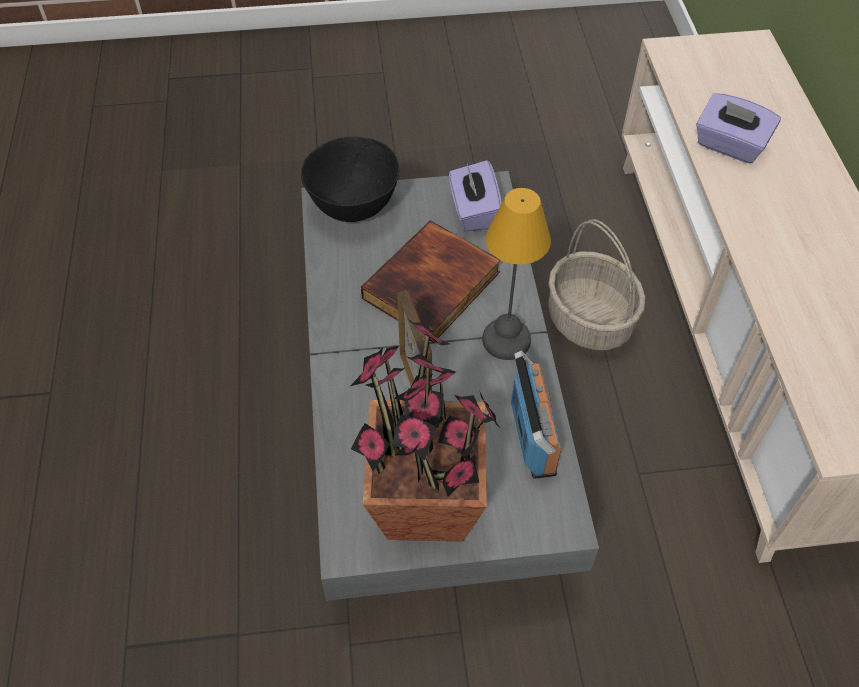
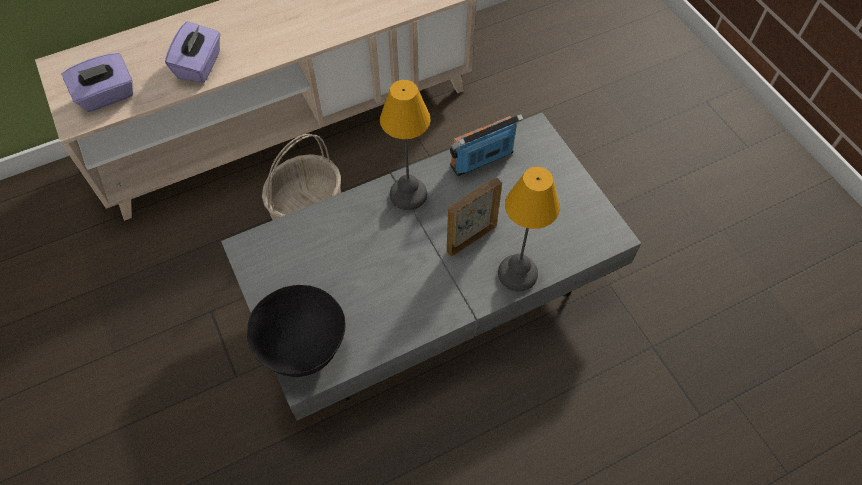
camera: 110 degrees left, 5 degrees up
potted plant [350,320,502,541] -> none
book [361,221,501,343] -> none
purple tissue box [449,160,502,232] -> purple tissue box moved to [61,53,133,112]
none -> table lamp [498,167,560,291]

